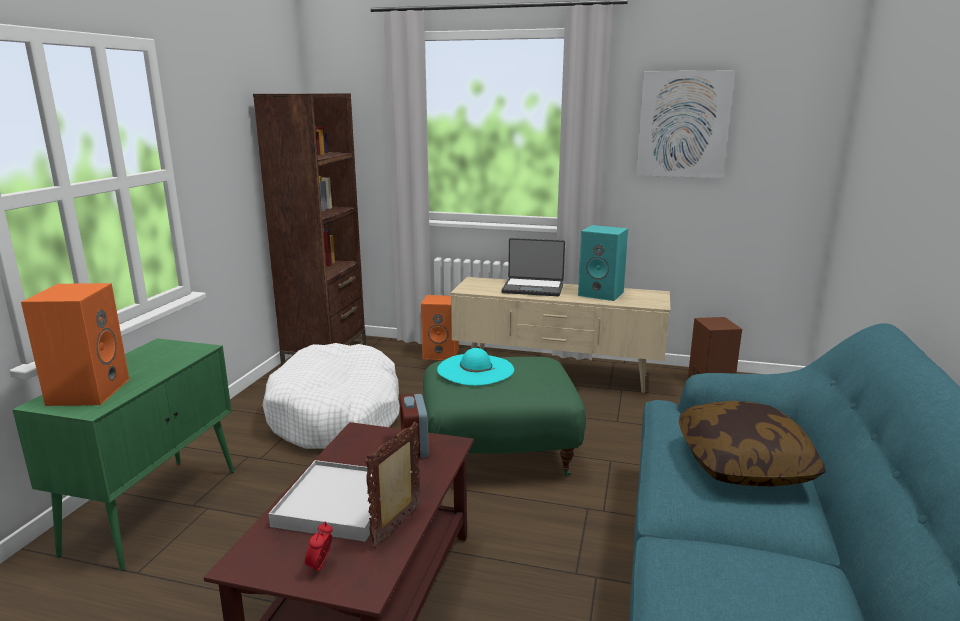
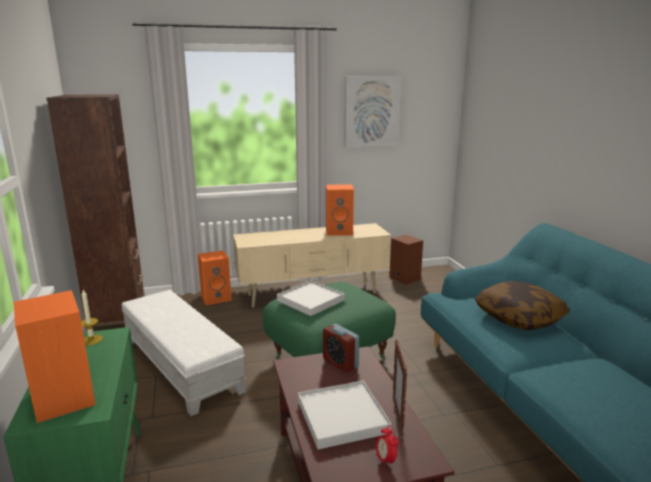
camera: 30 degrees left, 0 degrees up
white dog bed [262,343,400,449] -> white ottoman [122,290,246,416]
turquoise hat [437,348,514,386] -> white tray [277,280,345,316]
laptop [501,238,565,296] -> none
turquoise speaker [578,225,628,301] -> orange speaker [326,184,354,236]
none -> candle [81,290,103,346]

